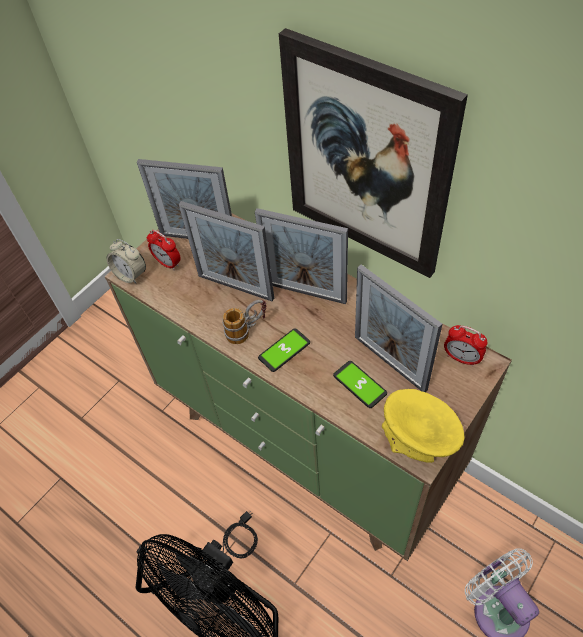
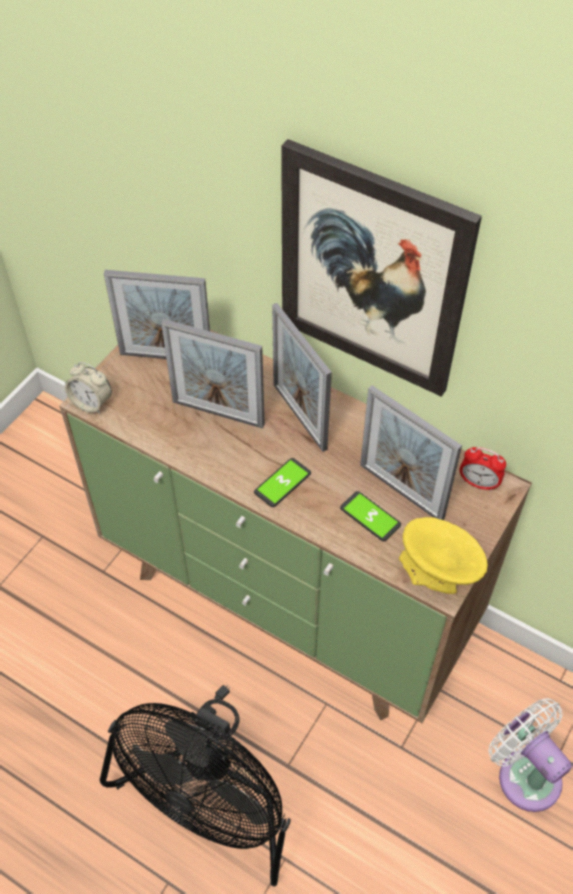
camera: 10 degrees left, 0 degrees up
alarm clock [147,230,181,270] -> none
mug [222,300,266,344] -> none
picture frame [255,208,348,304] -> picture frame turned 45 degrees clockwise [272,303,332,452]

